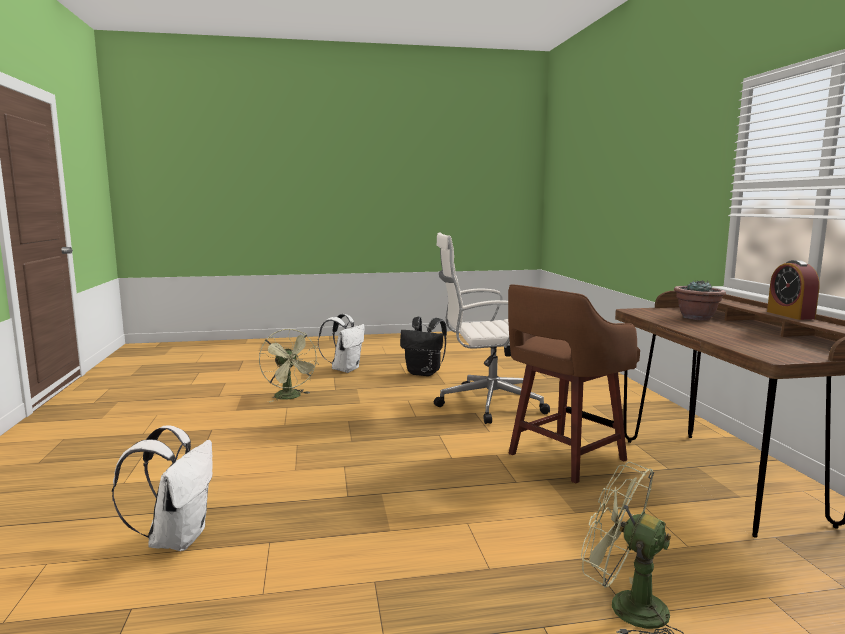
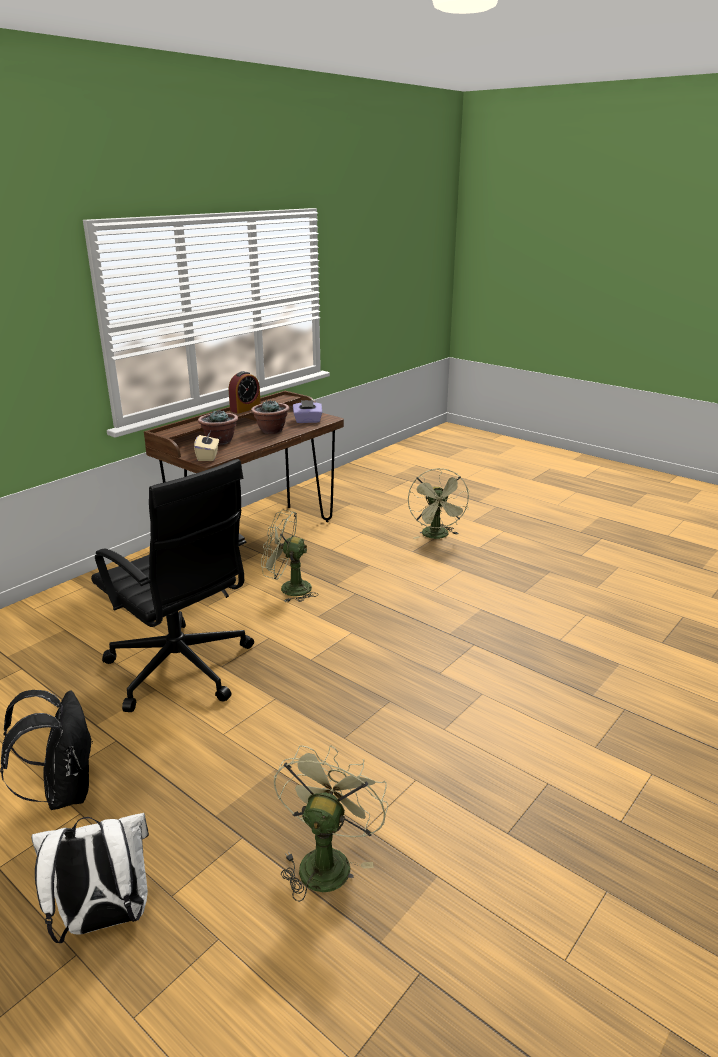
camera: 130 degrees left, 15 degrees up
white backpack [112,425,213,551] -> none
white office chair [434,233,550,424] -> black office chair [91,459,254,712]
brown stool [508,284,640,484] -> green fan [261,510,319,602]
none -> beige tissue box [194,431,219,461]
none -> potted plant [251,400,289,434]
none -> purple tissue box [293,400,322,423]

